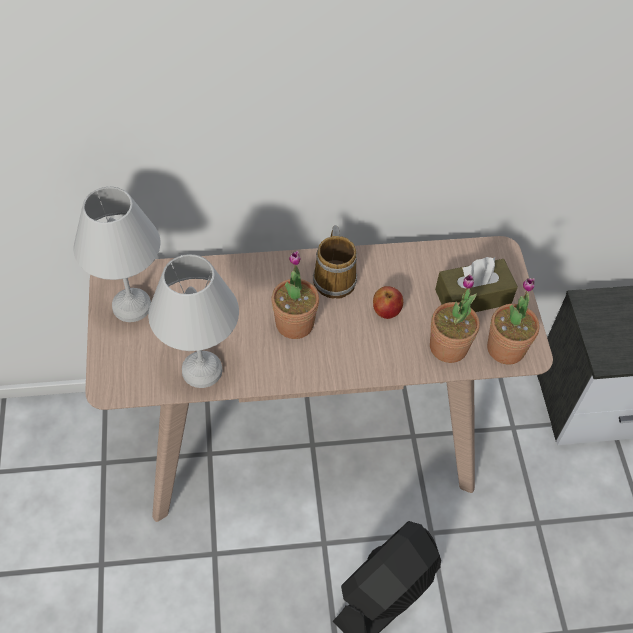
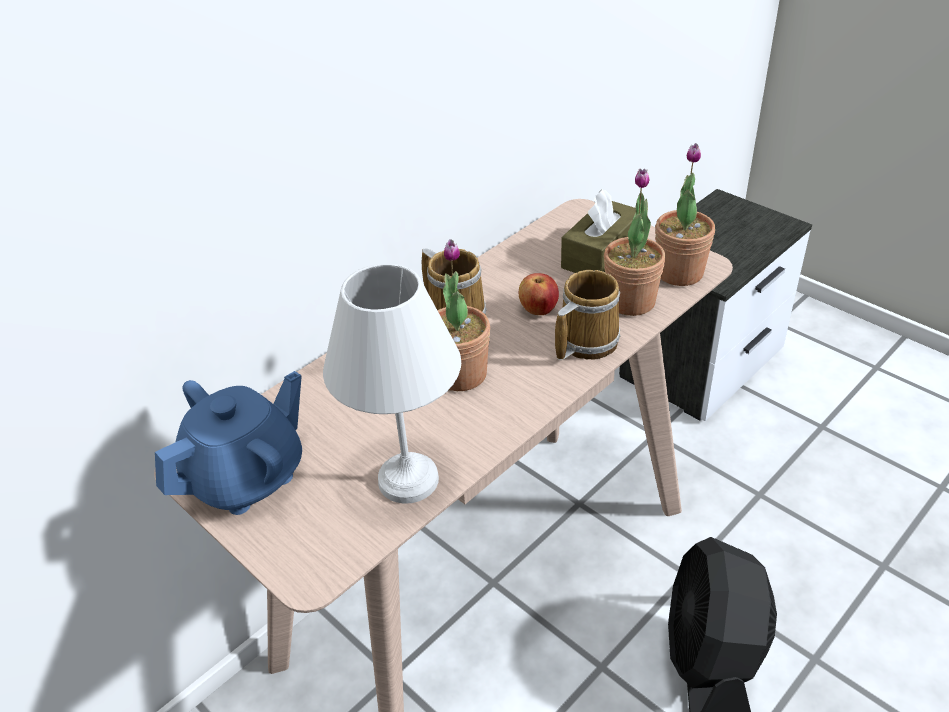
camera: 35 degrees left, 15 degrees down
white table lamp [74,187,161,322] -> blue teapot [155,371,302,515]
none -> mug [555,270,621,360]

